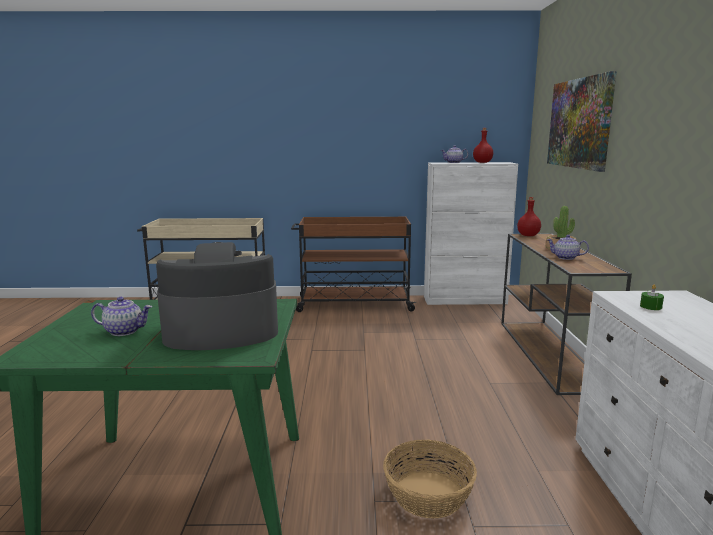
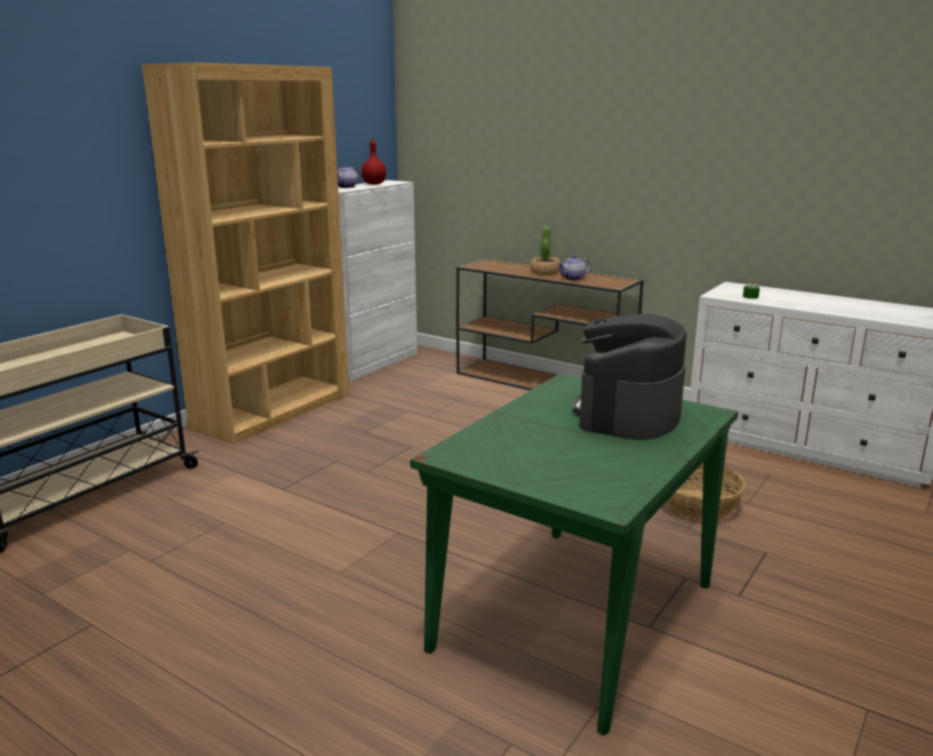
camera: 55 degrees left, 5 degrees up
teapot [91,297,152,336] -> none
brown cart [291,217,416,312] -> brown bookcase [142,63,349,444]
red bottle [517,197,541,236] -> none
picture [547,71,617,172] -> none

